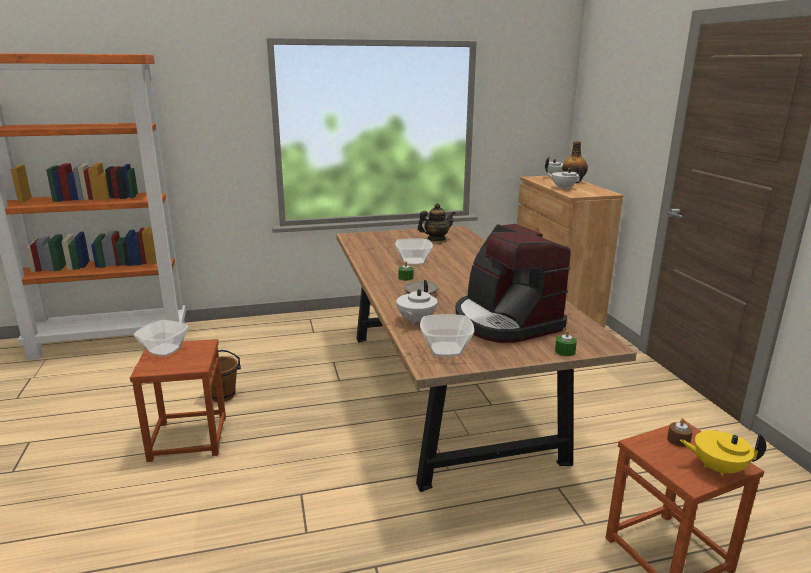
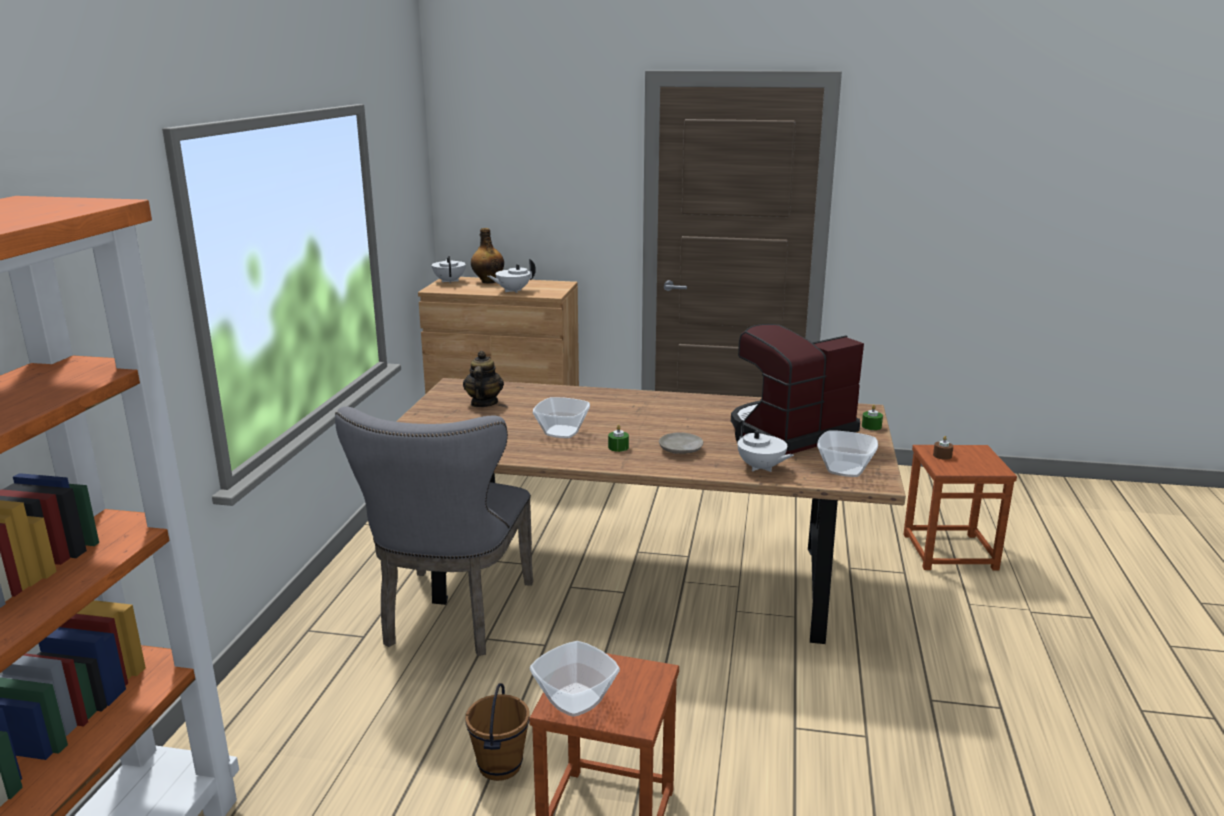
camera: 65 degrees left, 0 degrees up
coffee machine [456,224,571,343] -> coffee machine turned 150 degrees clockwise [731,324,864,455]
yellow teapot [680,430,766,477] -> none
none -> grey chair [335,406,533,656]

